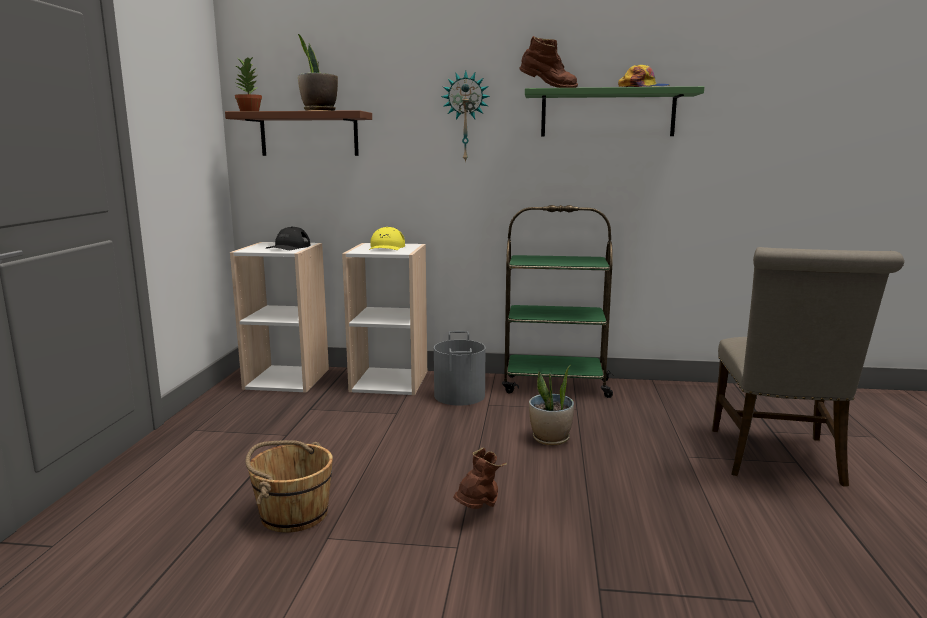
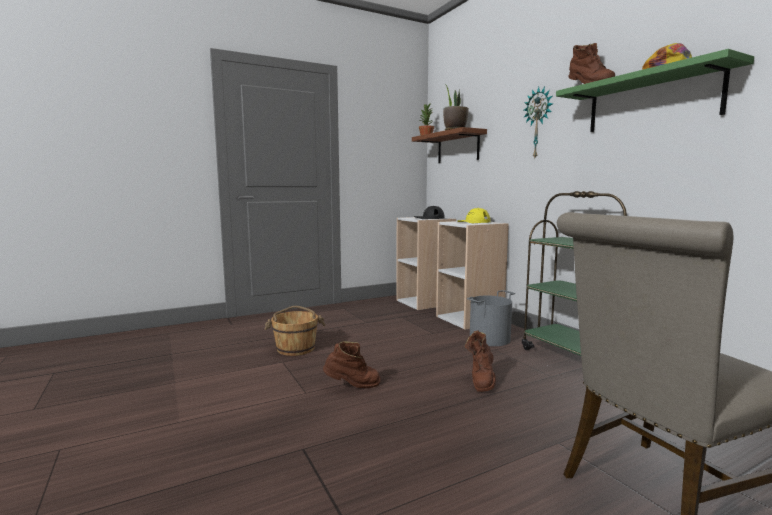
camera: 55 degrees right, 5 degrees down
potted plant [529,365,574,445] -> brown boot [465,330,496,392]

